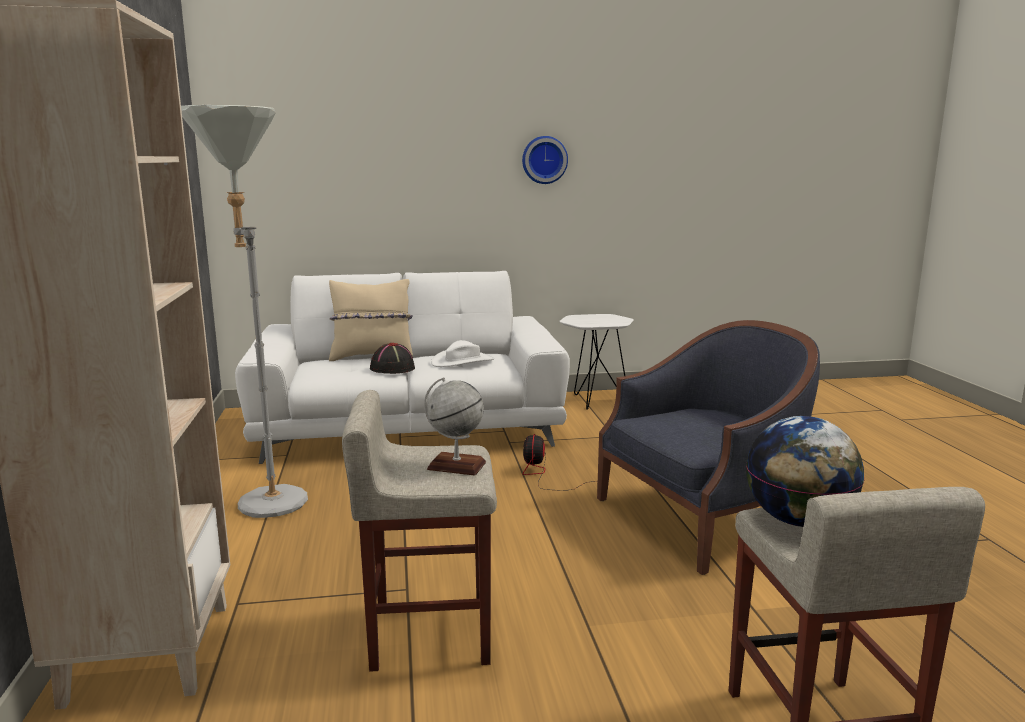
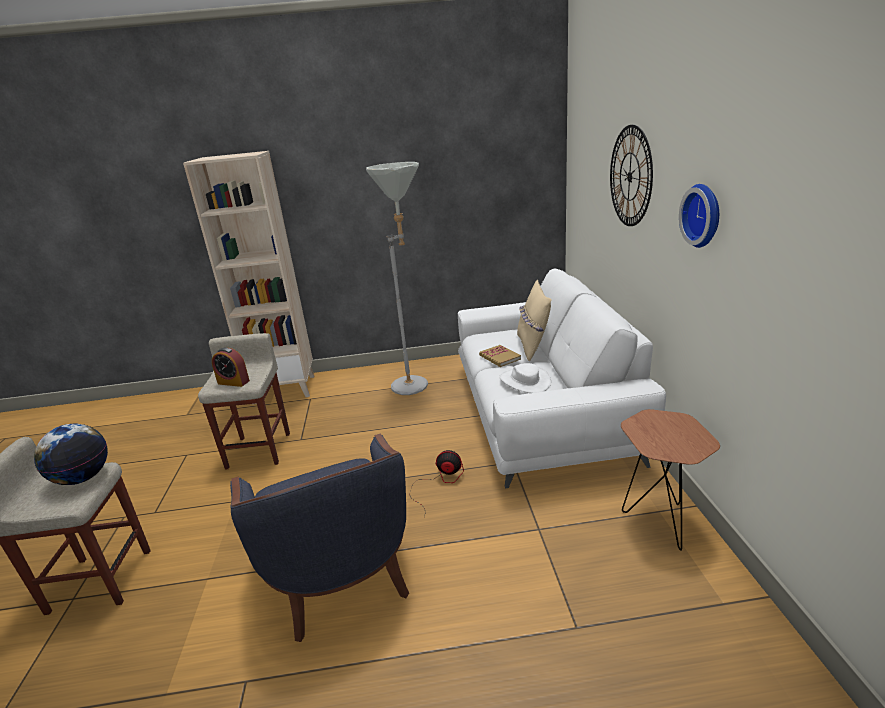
camera: 95 degrees right, 10 degrees up
black hat [370,343,415,374] -> book [479,345,521,367]
globe [424,377,486,476] -> alarm clock [212,348,250,387]
white side table [559,314,634,410] -> brown side table [621,409,720,551]
none -> wall clock [610,125,653,226]

